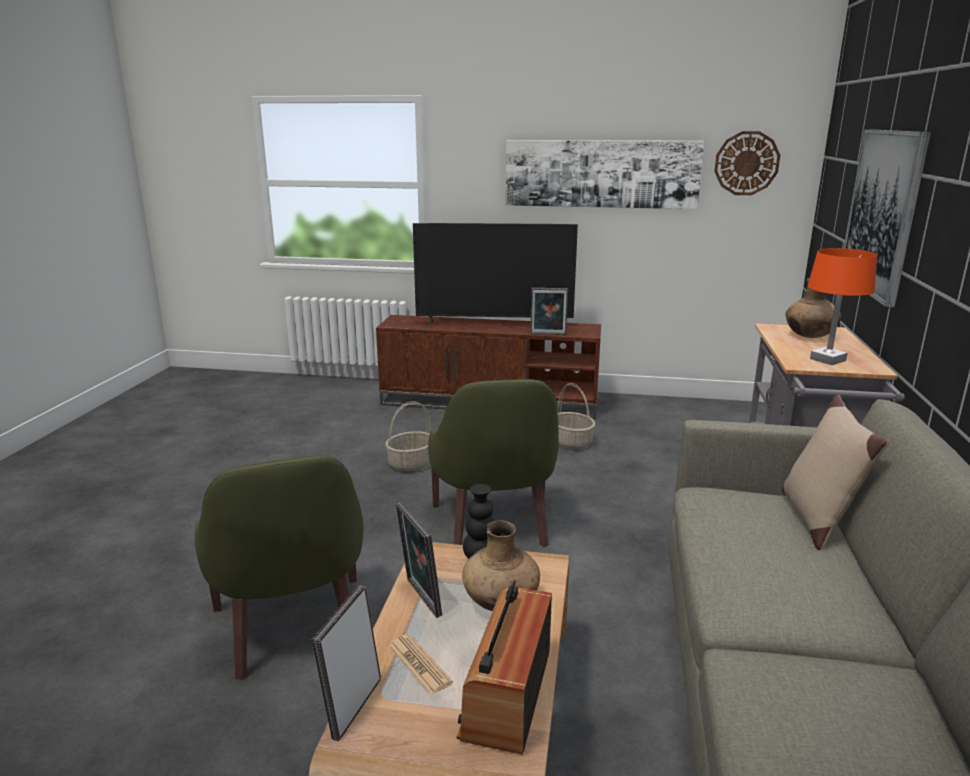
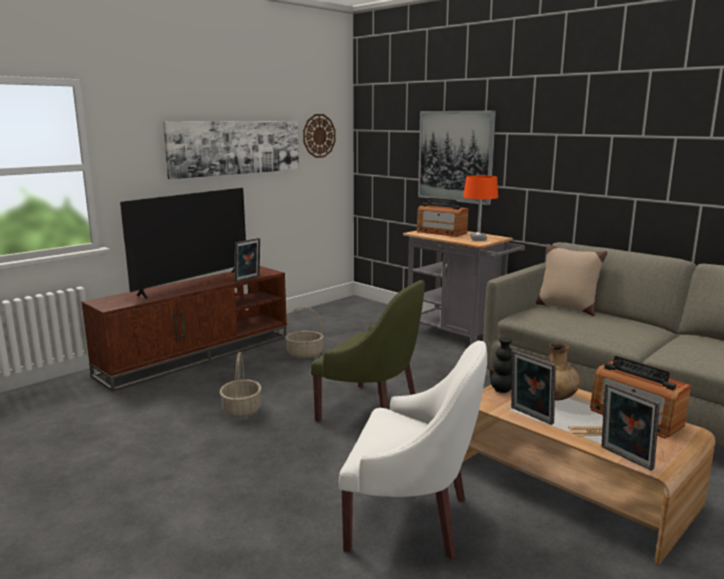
camera: 55 degrees left, 5 degrees down
green armchair [195,455,364,680] -> white armchair [339,341,487,559]
picture frame [395,502,442,618] -> picture frame turned 45 degrees clockwise [511,350,556,425]
brown vase [786,278,841,338] -> radio [417,198,468,237]

